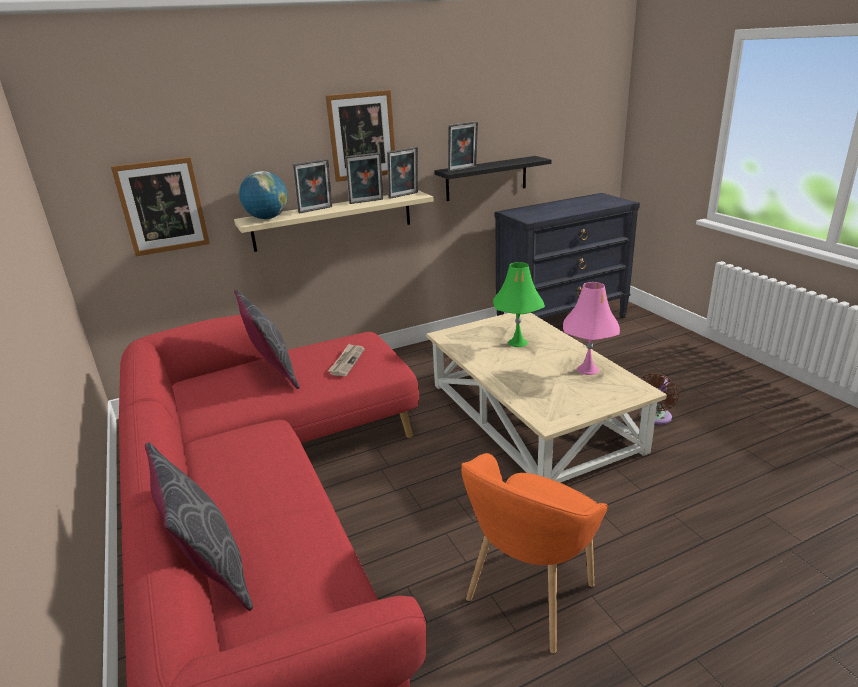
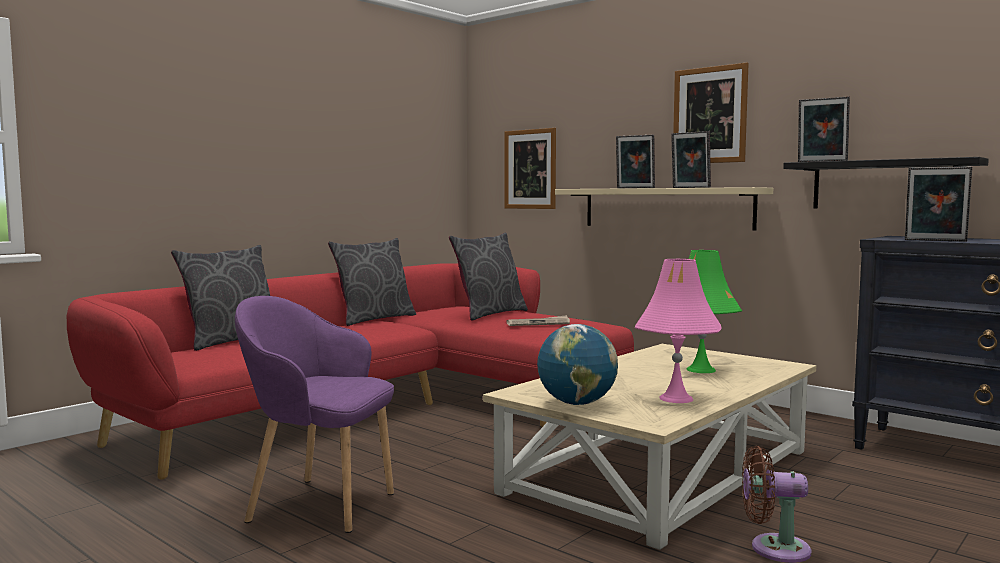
camera: 65 degrees right, 20 degrees down
globe [239,171,287,219] -> globe moved to [537,324,618,405]
picture frame [387,147,418,199] -> picture frame moved to [905,167,972,242]
orange armchair [461,453,608,654] -> purple armchair [235,296,394,533]
none -> grey pillow [328,238,416,326]

